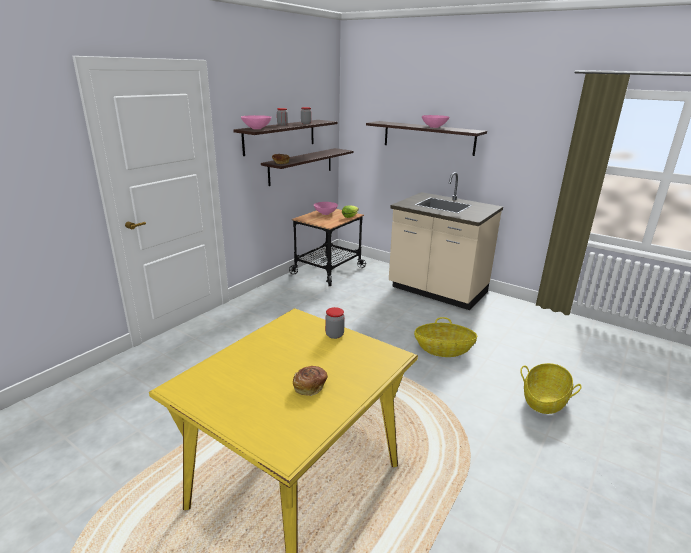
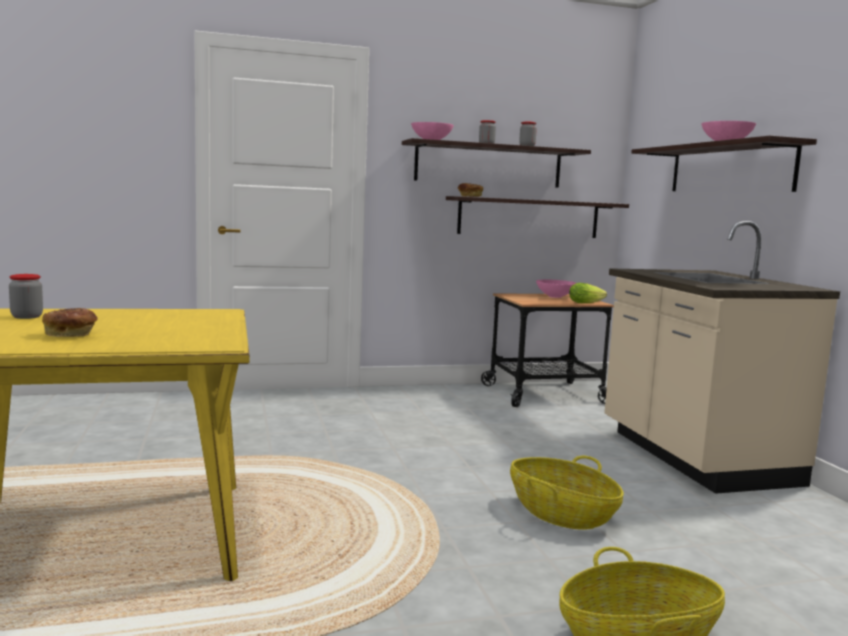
camera: 40 degrees right, 15 degrees down
jar [325,307,345,339] -> jar moved to [9,274,43,319]

